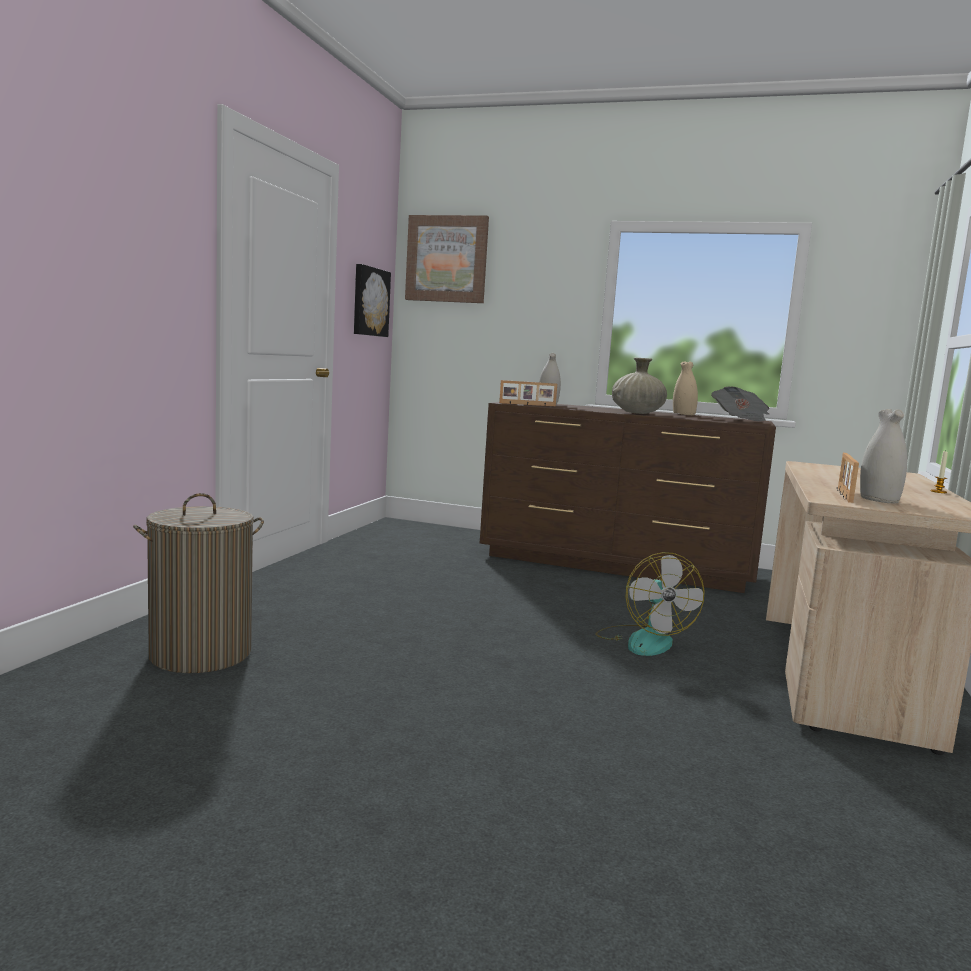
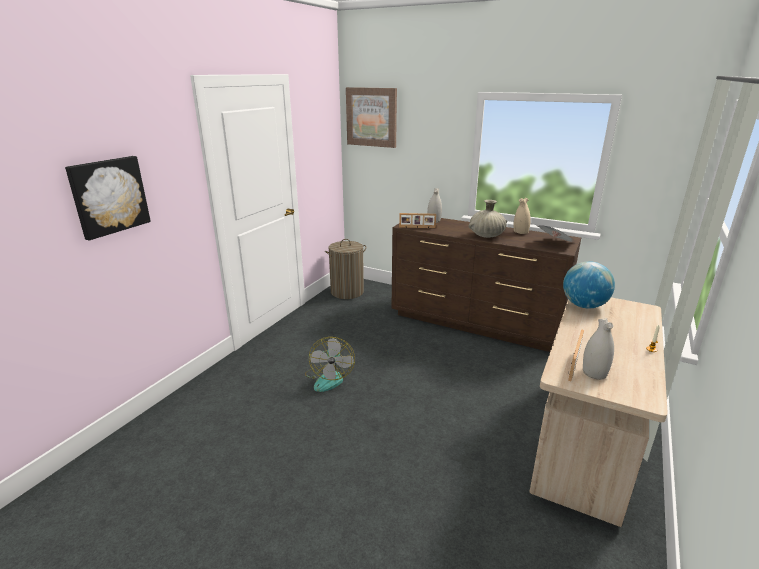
camera: 10 degrees right, 15 degrees up
laundry basket [133,493,264,673] -> laundry basket moved to [325,239,366,299]
picture [354,264,391,337] -> picture moved to [65,156,151,240]
fan [595,552,704,656] -> fan moved to [305,337,355,392]
none -> globe [563,261,615,308]

